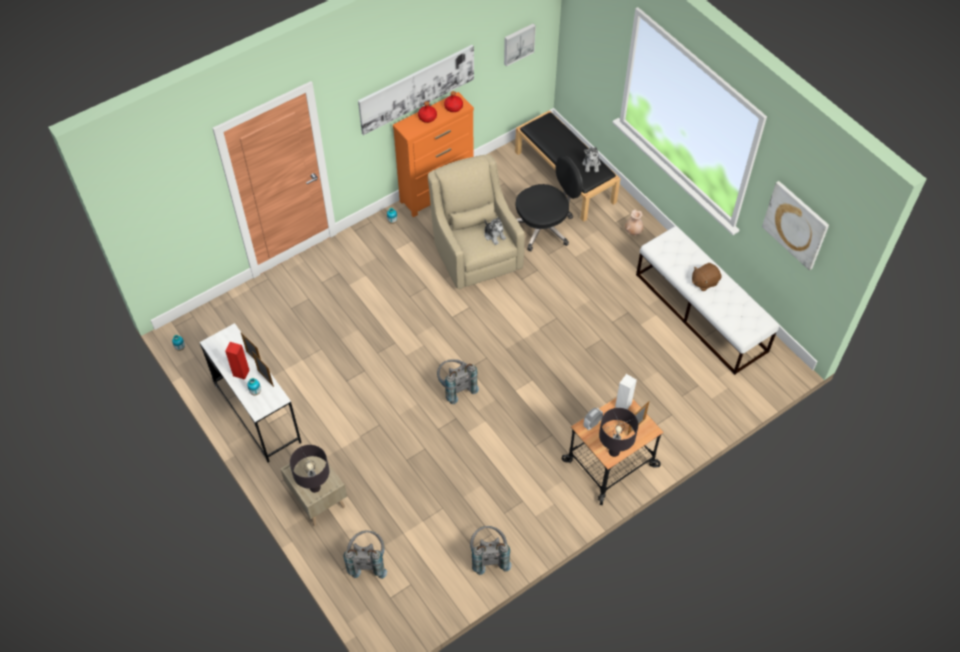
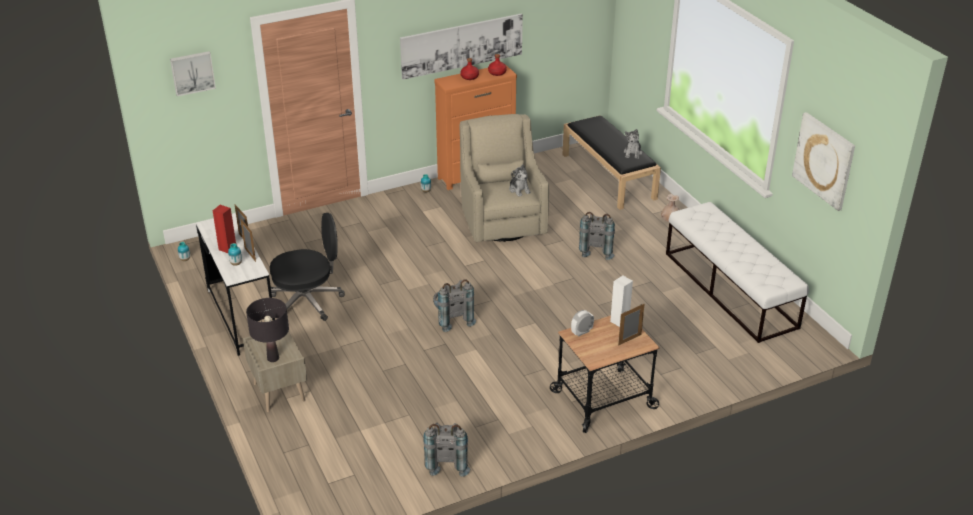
camera: 10 degrees right, 20 degrees down
grey backpack [343,530,387,579] -> grey backpack moved to [579,212,615,260]
picture [504,24,536,66] -> picture moved to [170,51,216,96]
black office chair [516,156,583,252] -> black office chair moved to [270,213,345,321]
black table lamp [599,408,638,457] -> none
brown plush toy [692,263,722,291] -> none

